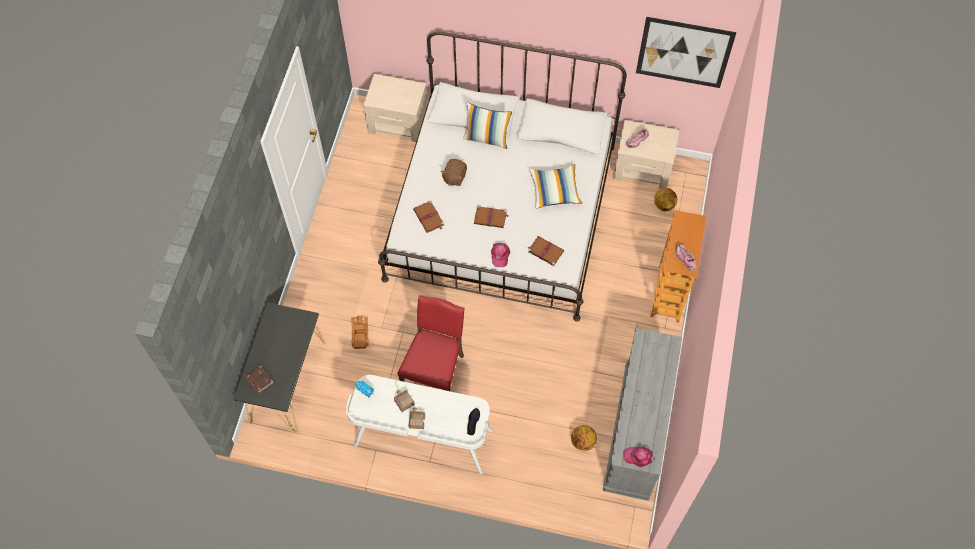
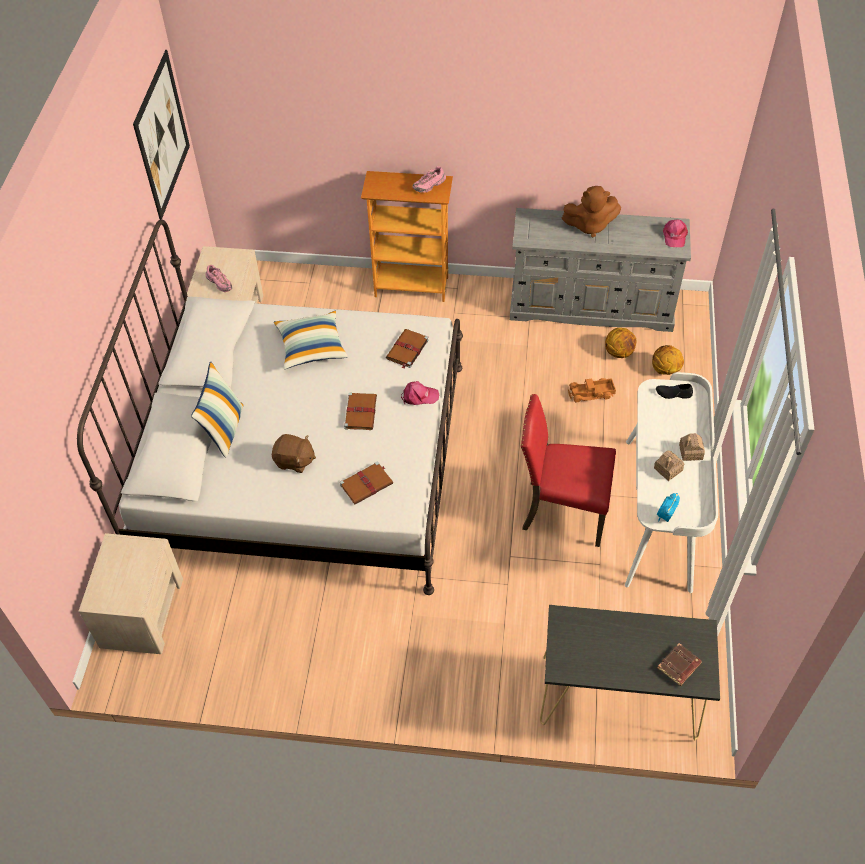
camera: 95 degrees left, 10 degrees down
toy truck [351,316,369,349] -> toy truck moved to [568,378,616,402]
basketball [654,188,677,211] -> basketball moved to [652,345,684,375]
none -> brown plush toy [562,186,621,237]

